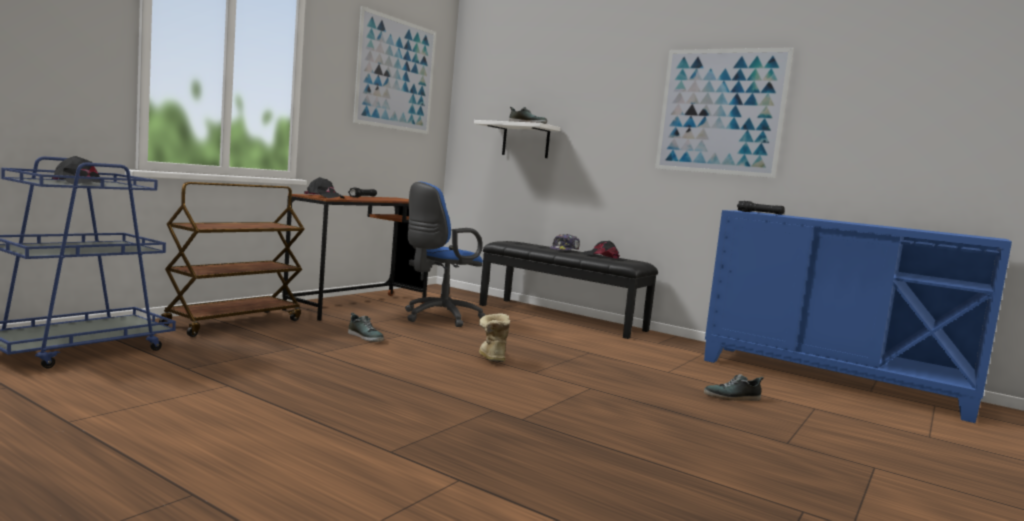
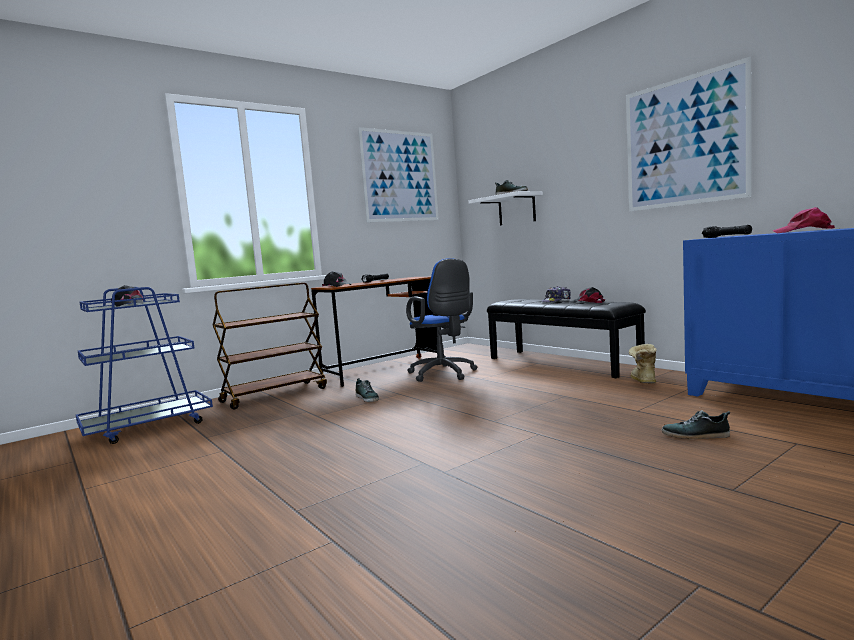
camera: 20 degrees right, 0 degrees up
blue office chair [405,182,485,327] -> blue office chair turned 90 degrees counterclockwise [406,258,478,382]
boot [479,313,510,362] -> boot moved to [629,344,657,383]
none -> pink cap [773,207,835,233]

